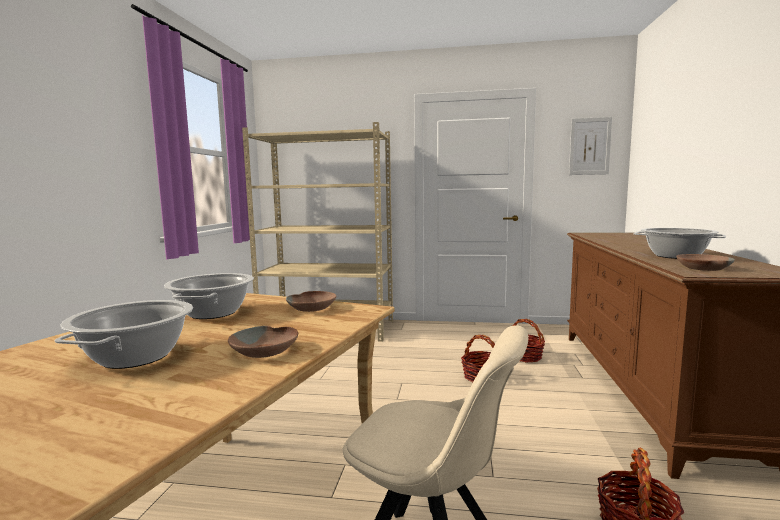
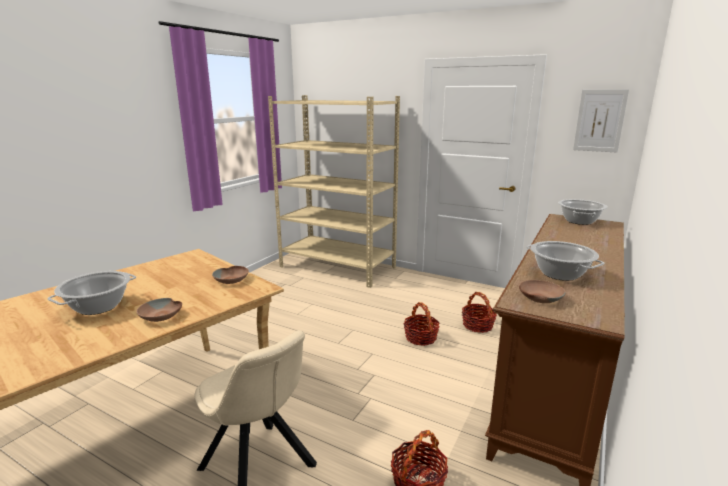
camera: 20 degrees right, 10 degrees up
cooking pot [164,273,254,319] -> cooking pot moved to [558,199,607,225]

